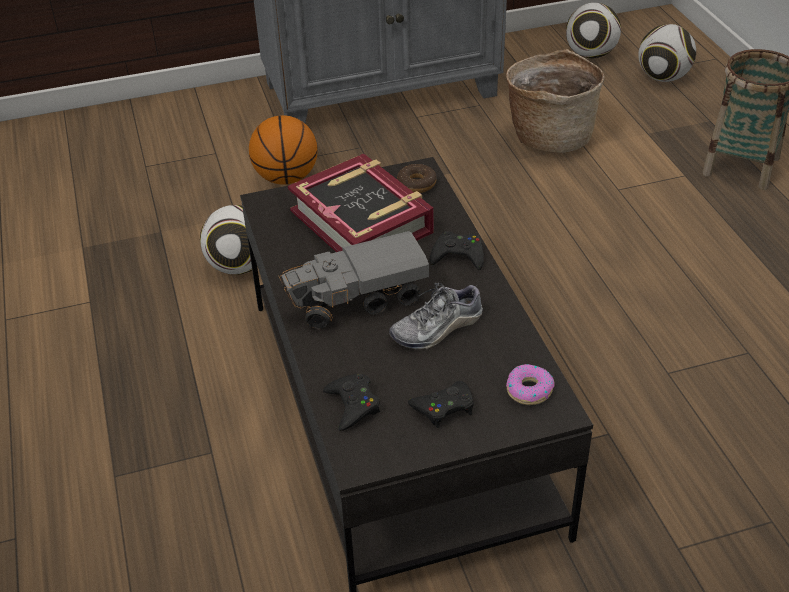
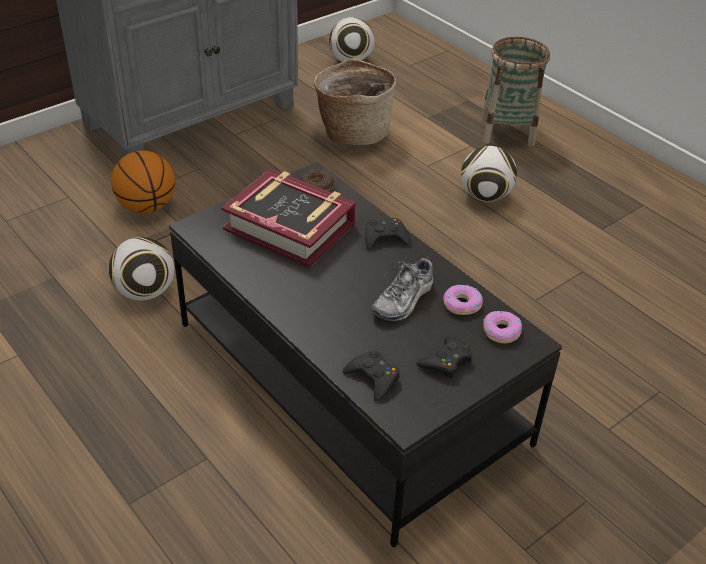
camera: 25 degrees left, 0 degrees up
toy truck [279,231,429,330] -> none
football [638,24,696,82] -> football moved to [461,146,517,202]
none -> donut [443,285,483,315]

